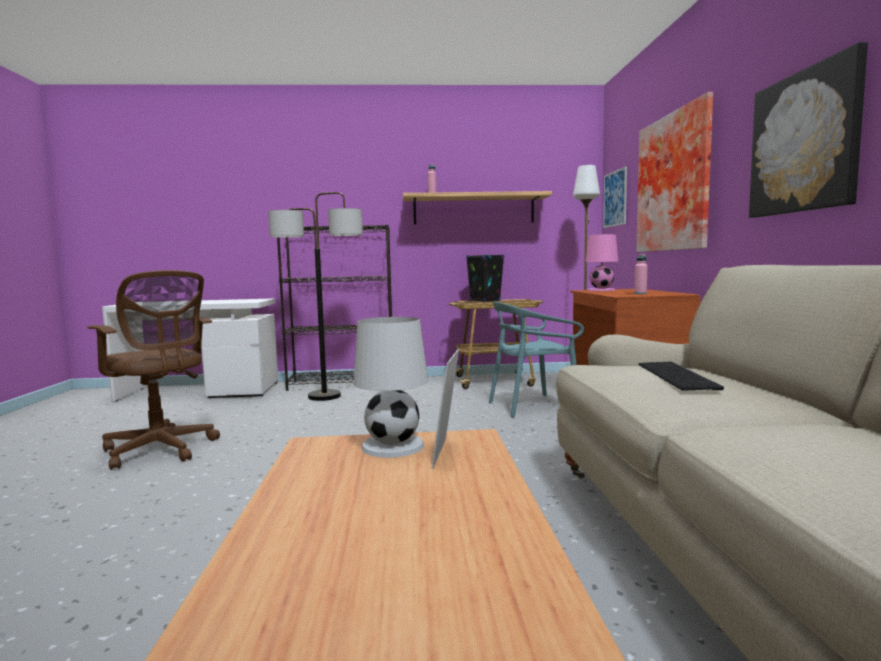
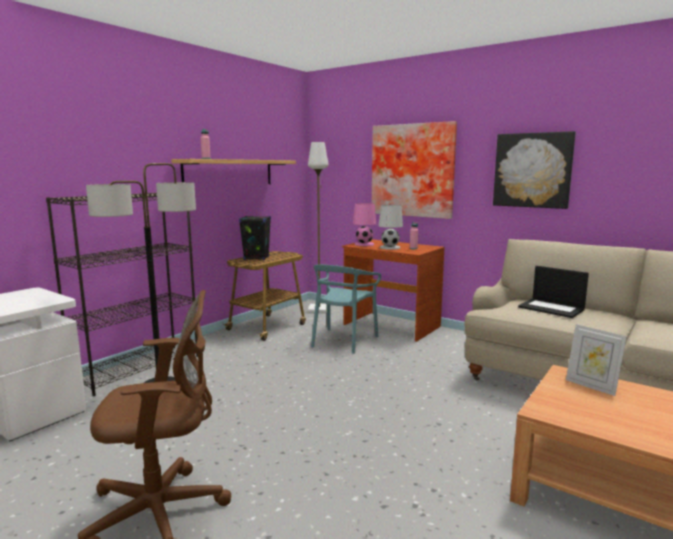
camera: 50 degrees left, 5 degrees up
white table lamp [353,317,428,458] -> white table lamp moved to [378,205,403,250]
picture [603,166,627,228] -> none
keyboard [639,362,724,391] -> laptop [518,266,589,318]

